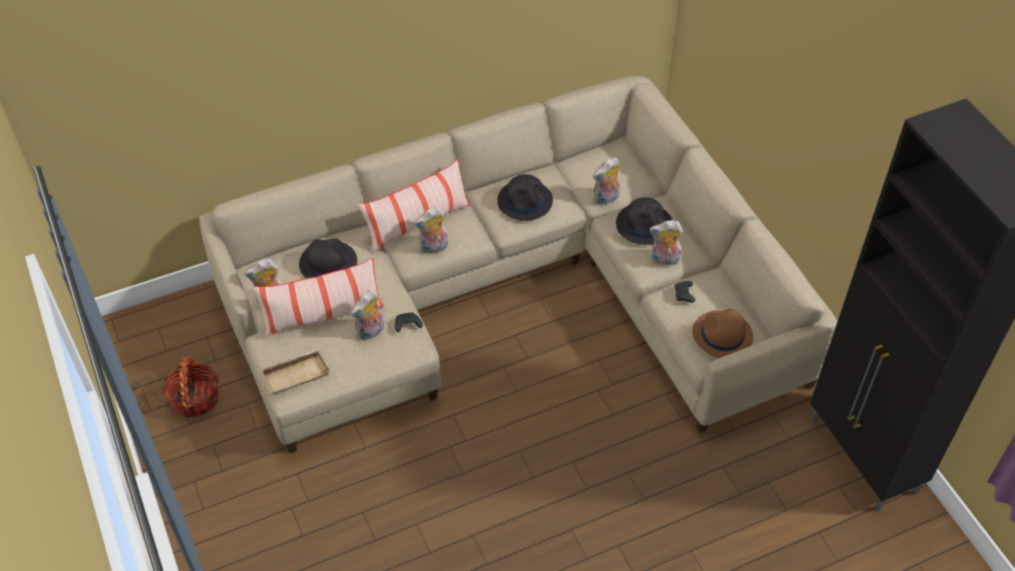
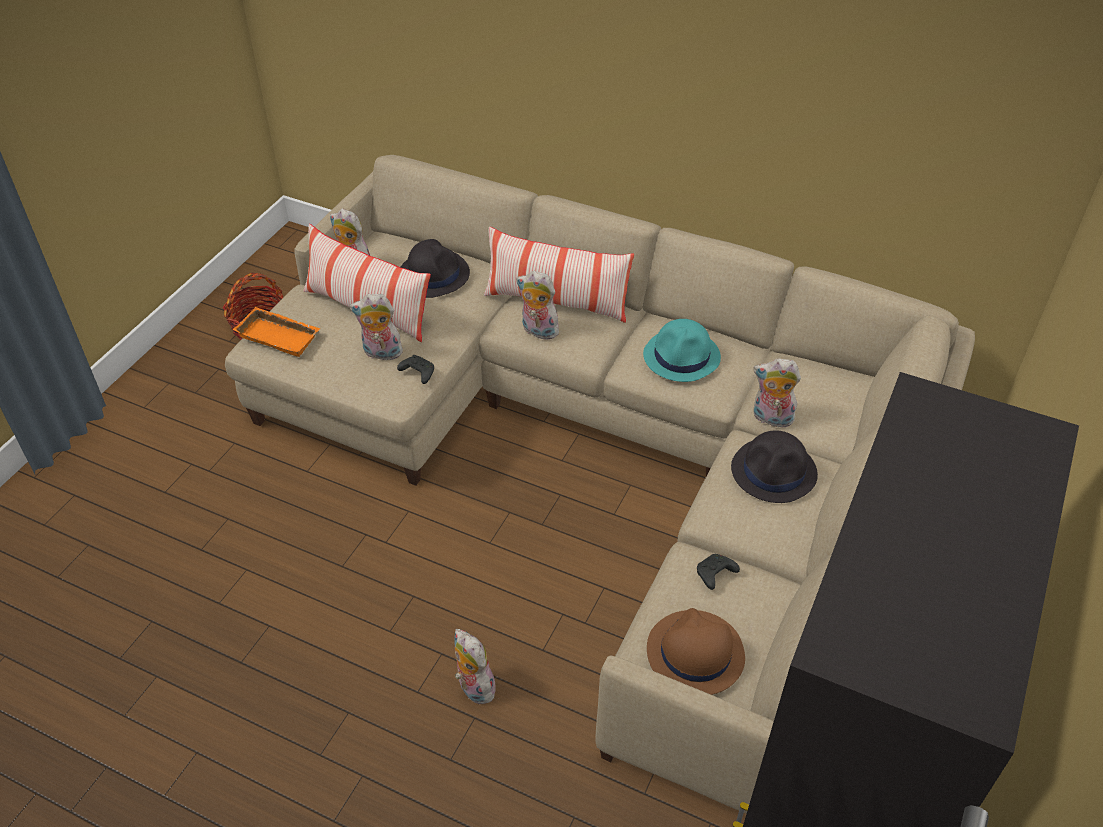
camera: 50 degrees right, 5 degrees down
beige tray [260,348,330,395] -> orange tray [233,307,320,357]
black hat [497,174,553,221] -> turquoise hat [643,319,721,382]
plush toy [650,220,683,268] -> plush toy moved to [455,629,496,704]

